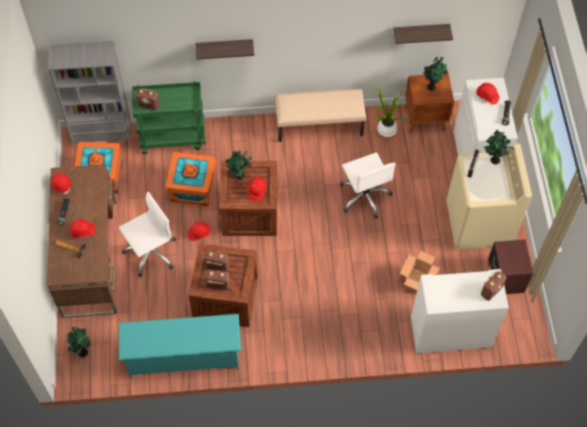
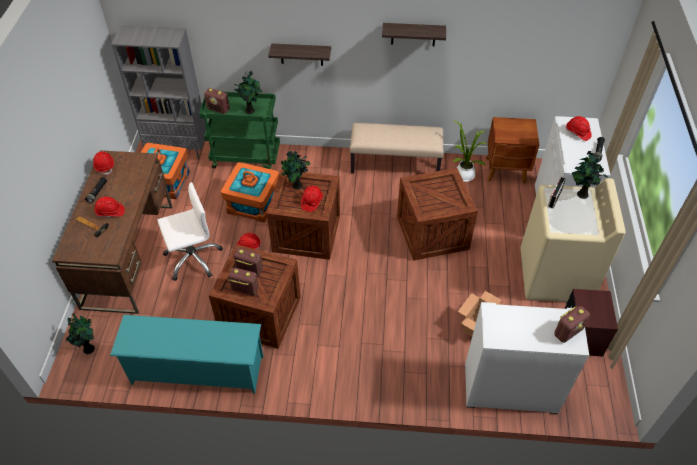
camera: 10 degrees right, 10 degrees down
white office chair [340,152,396,218] -> crate [397,168,478,261]
shelf [393,24,453,44] -> shelf moved to [382,23,446,46]
potted plant [423,56,448,91] -> potted plant moved to [234,71,262,114]

